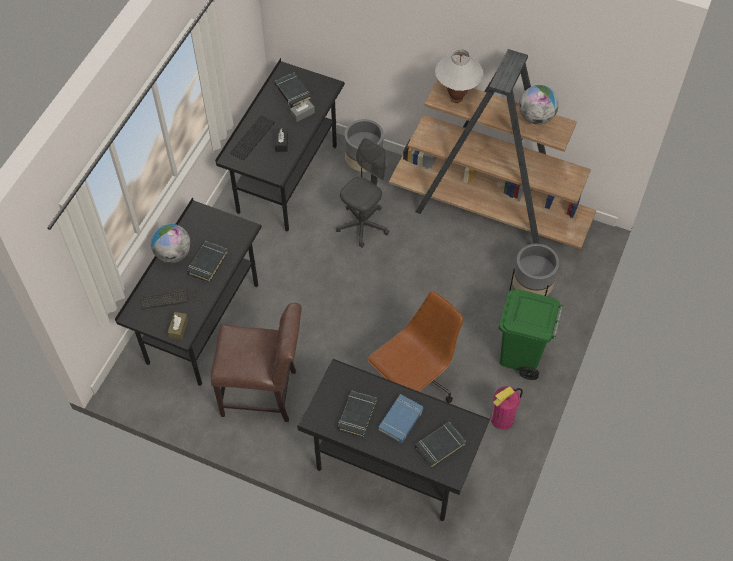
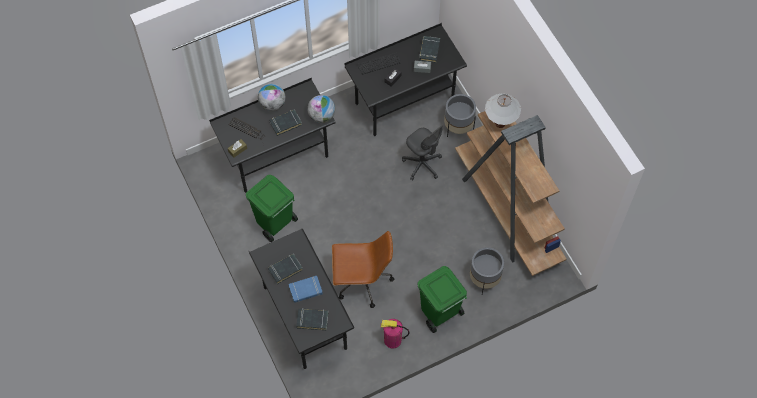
camera: 40 degrees right, 5 degrees up
brown chair [211,303,302,422] -> green trash can [246,175,298,242]
grey office chair [336,138,390,248] -> grey office chair turned 60 degrees clockwise [402,125,443,180]
globe [519,85,559,125] -> globe moved to [307,95,335,123]

